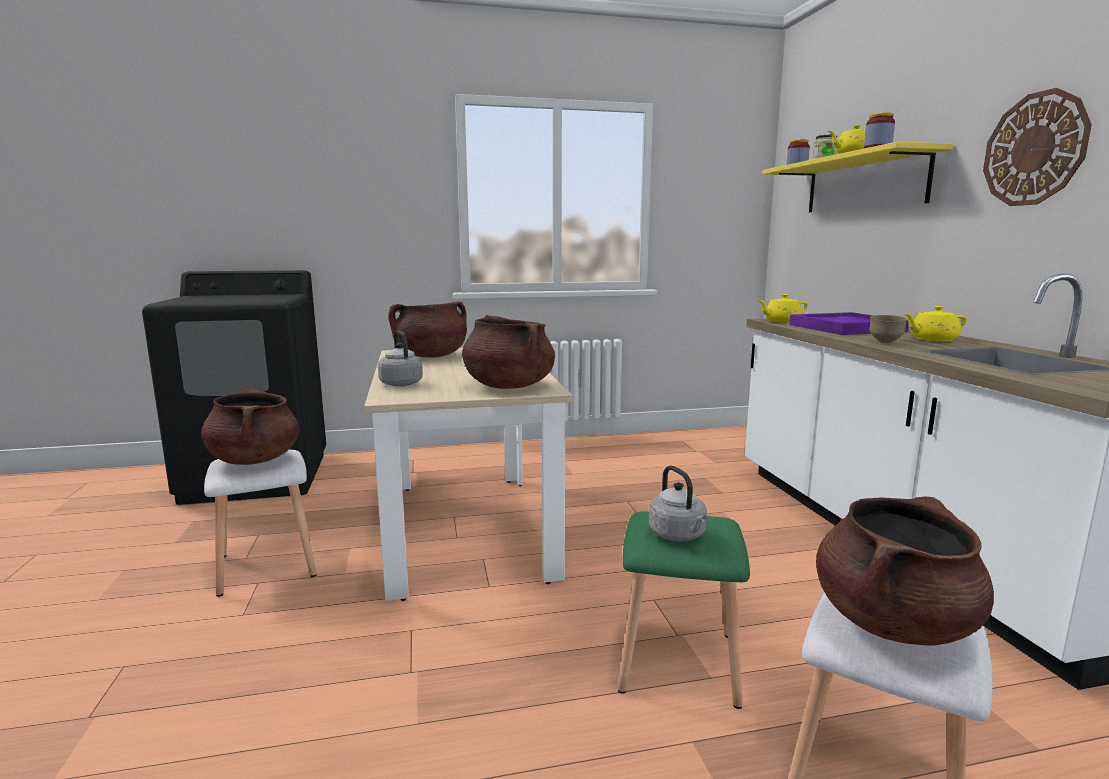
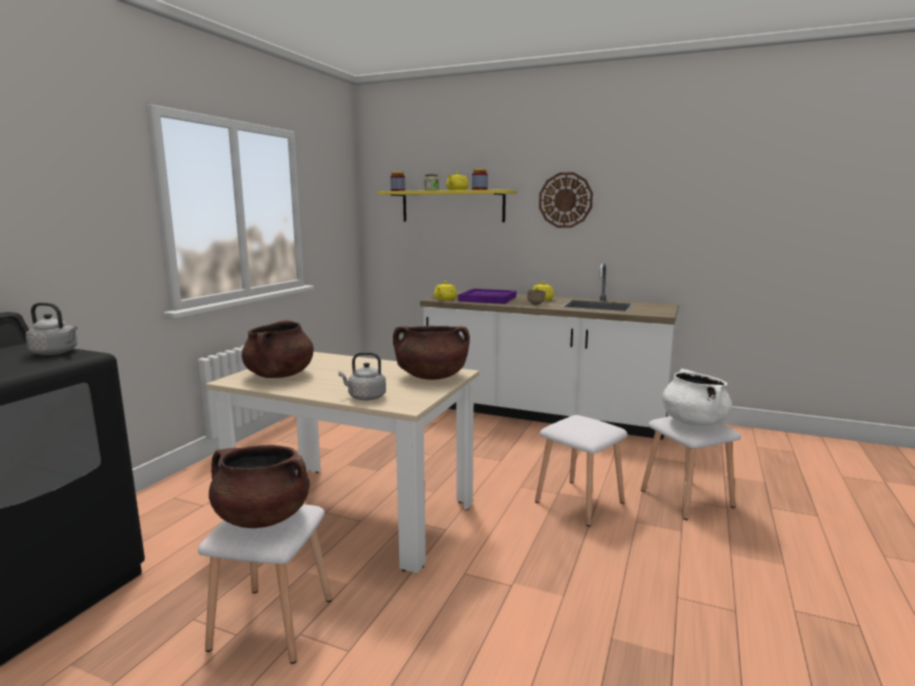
camera: 55 degrees left, 0 degrees up
green stool [618,511,750,709] -> white stool [535,415,627,526]
grey kettle [649,466,707,541] -> grey kettle moved to [26,302,78,355]
brown cooking pot [816,497,994,646] -> white cooking pot [662,369,732,426]

